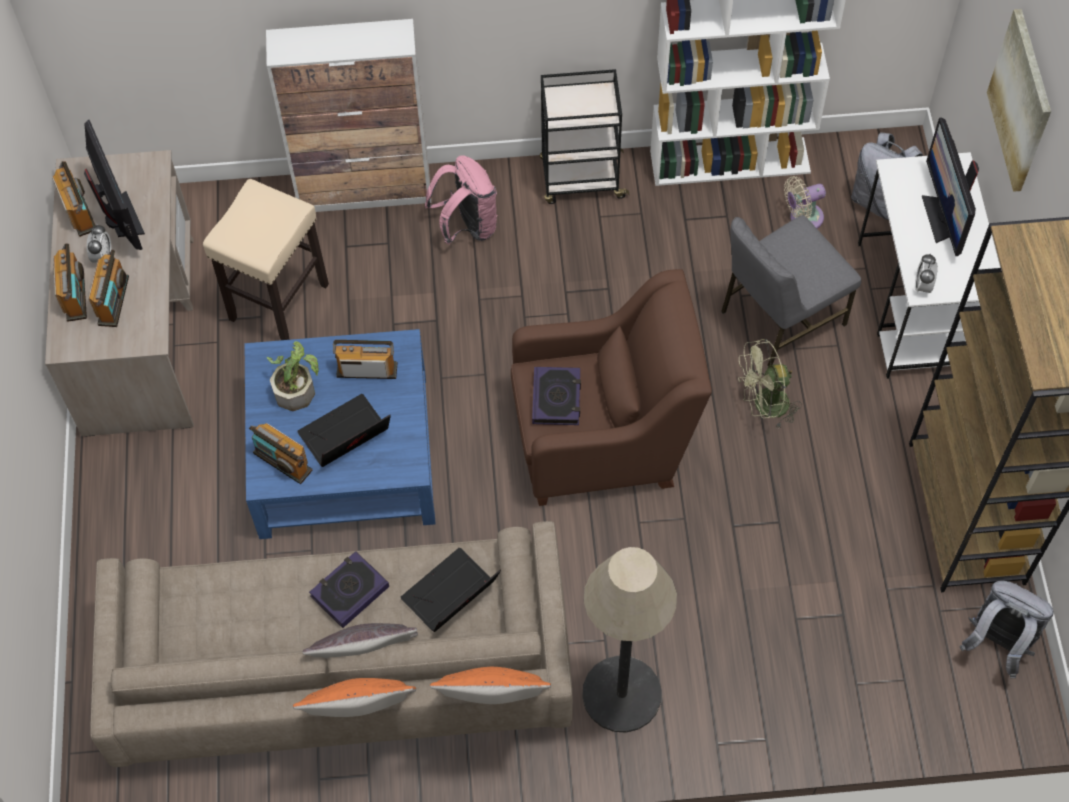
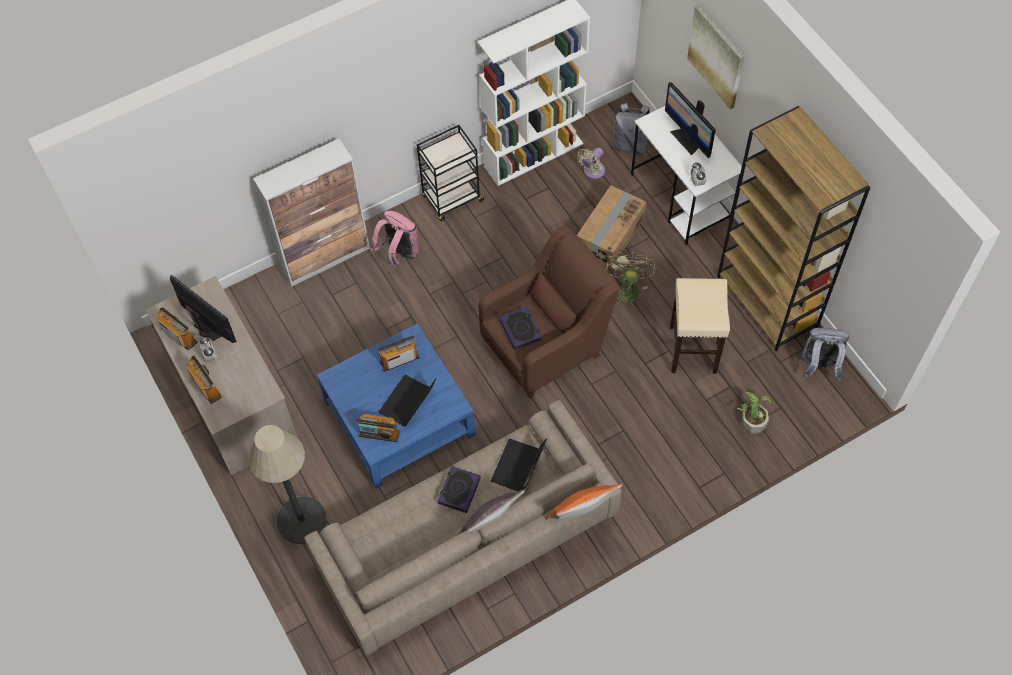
camera: 25 degrees left, 0 degrees up
radio [88,250,129,327] -> none
beige stool [203,179,329,340] -> beige stool moved to [670,278,730,374]
potted plant [267,341,318,411] -> potted plant moved to [737,392,774,434]
orange pillow [293,678,416,717] -> none
floor lamp [582,547,677,733] -> floor lamp moved to [248,425,327,544]
grey chair [721,215,861,366] -> cardboard box [577,185,646,268]
green fan [738,339,802,430] -> green fan turned 135 degrees clockwise [606,252,656,308]

